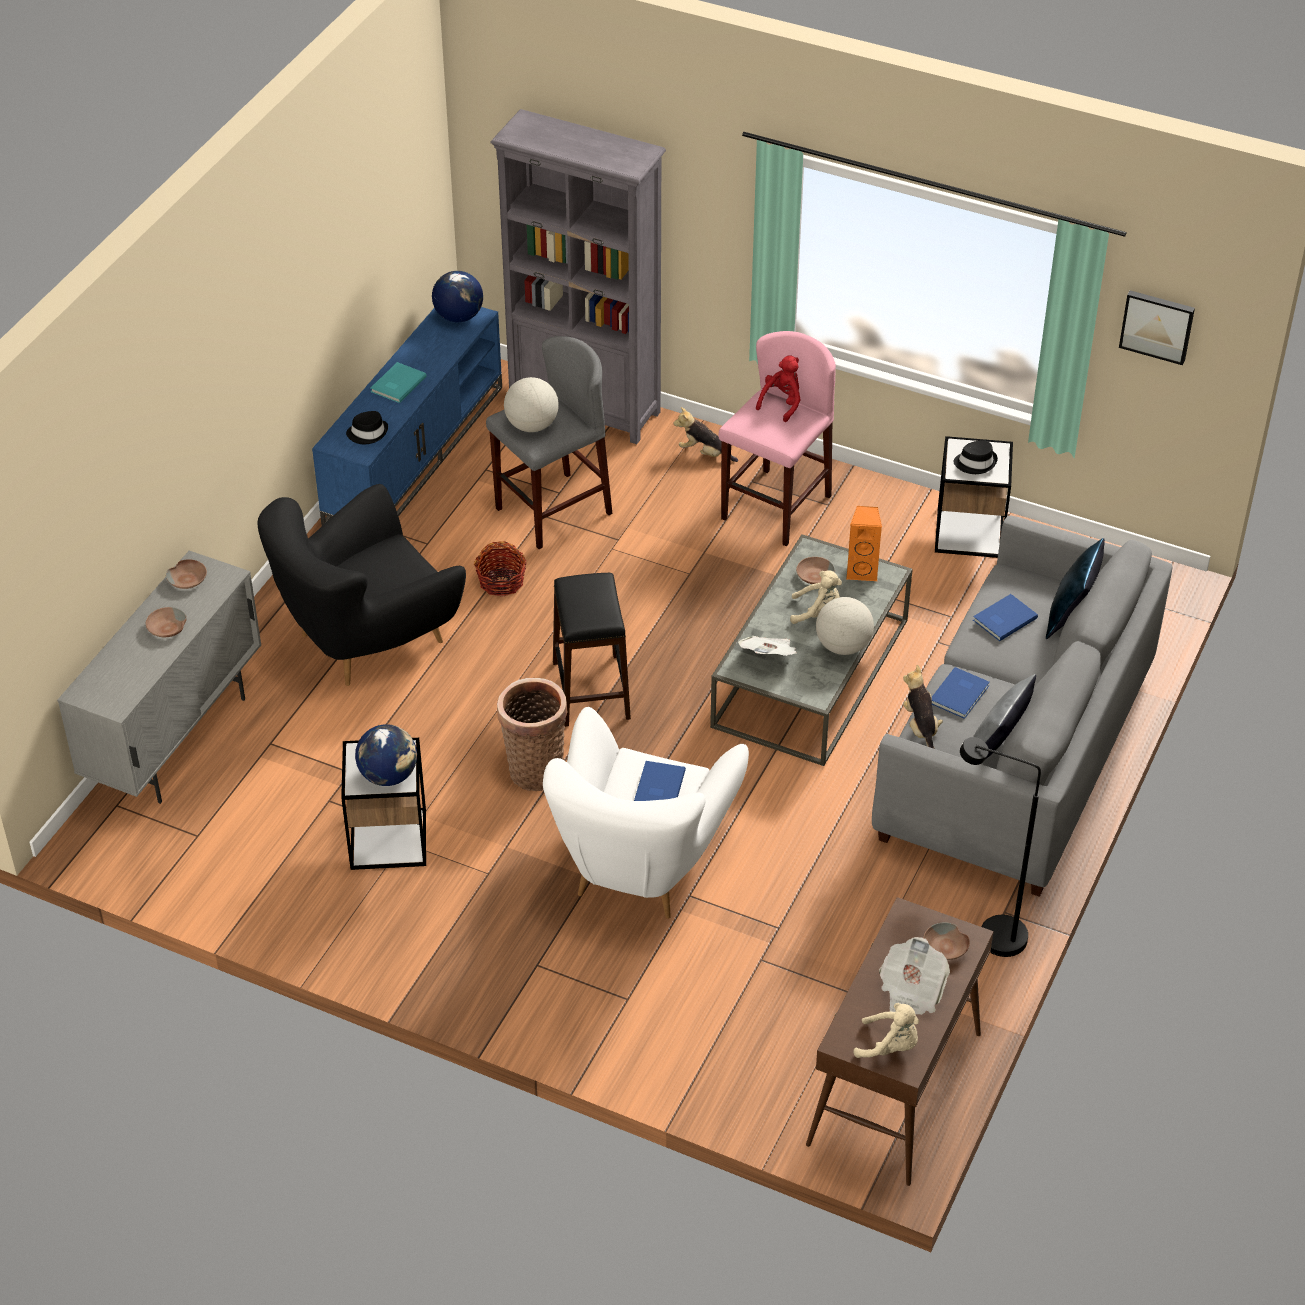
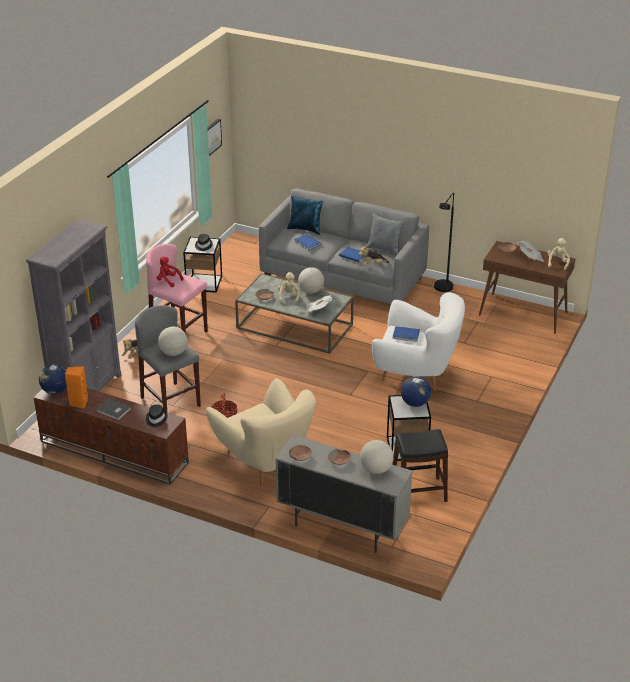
camera: 90 degrees left, 10 degrees down
black armchair [258,484,466,686] -> beige armchair [206,378,316,486]
blue tv stand [312,307,502,526] -> brown tv stand [34,388,189,485]
turquoise book [371,362,427,403] -> grey book [97,399,131,420]
basket [497,678,568,791] -> none
black stool [553,573,631,727] -> black stool moved to [392,429,448,502]
orange speaker [846,506,882,581] -> orange speaker moved to [65,366,88,409]
none -> globe [360,440,394,474]

